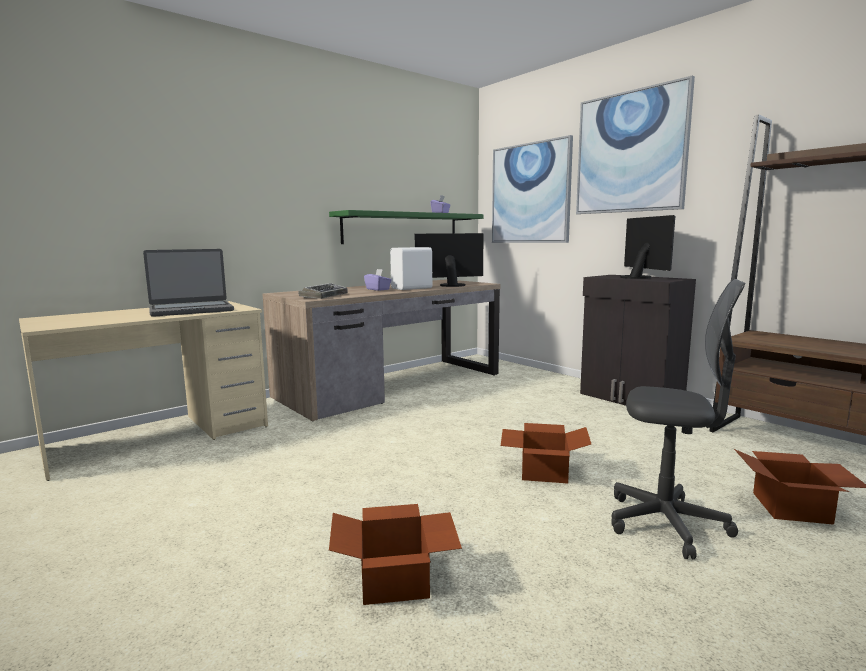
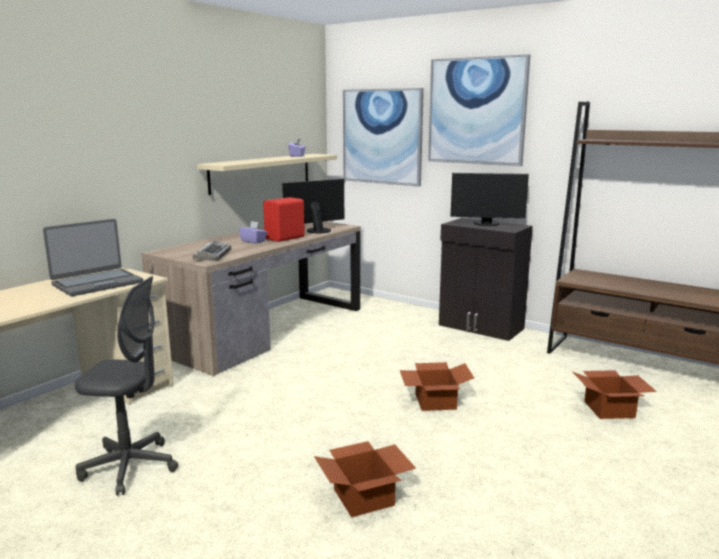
camera: 15 degrees left, 5 degrees up
green shelf [329,210,483,244] -> beige shelf [197,154,337,195]
white speaker [390,247,433,290] -> red speaker [263,197,305,242]
grey office chair [612,279,745,560] -> grey office chair moved to [75,276,178,496]
monitor [620,215,675,279] -> monitor turned 120 degrees clockwise [451,173,529,226]

